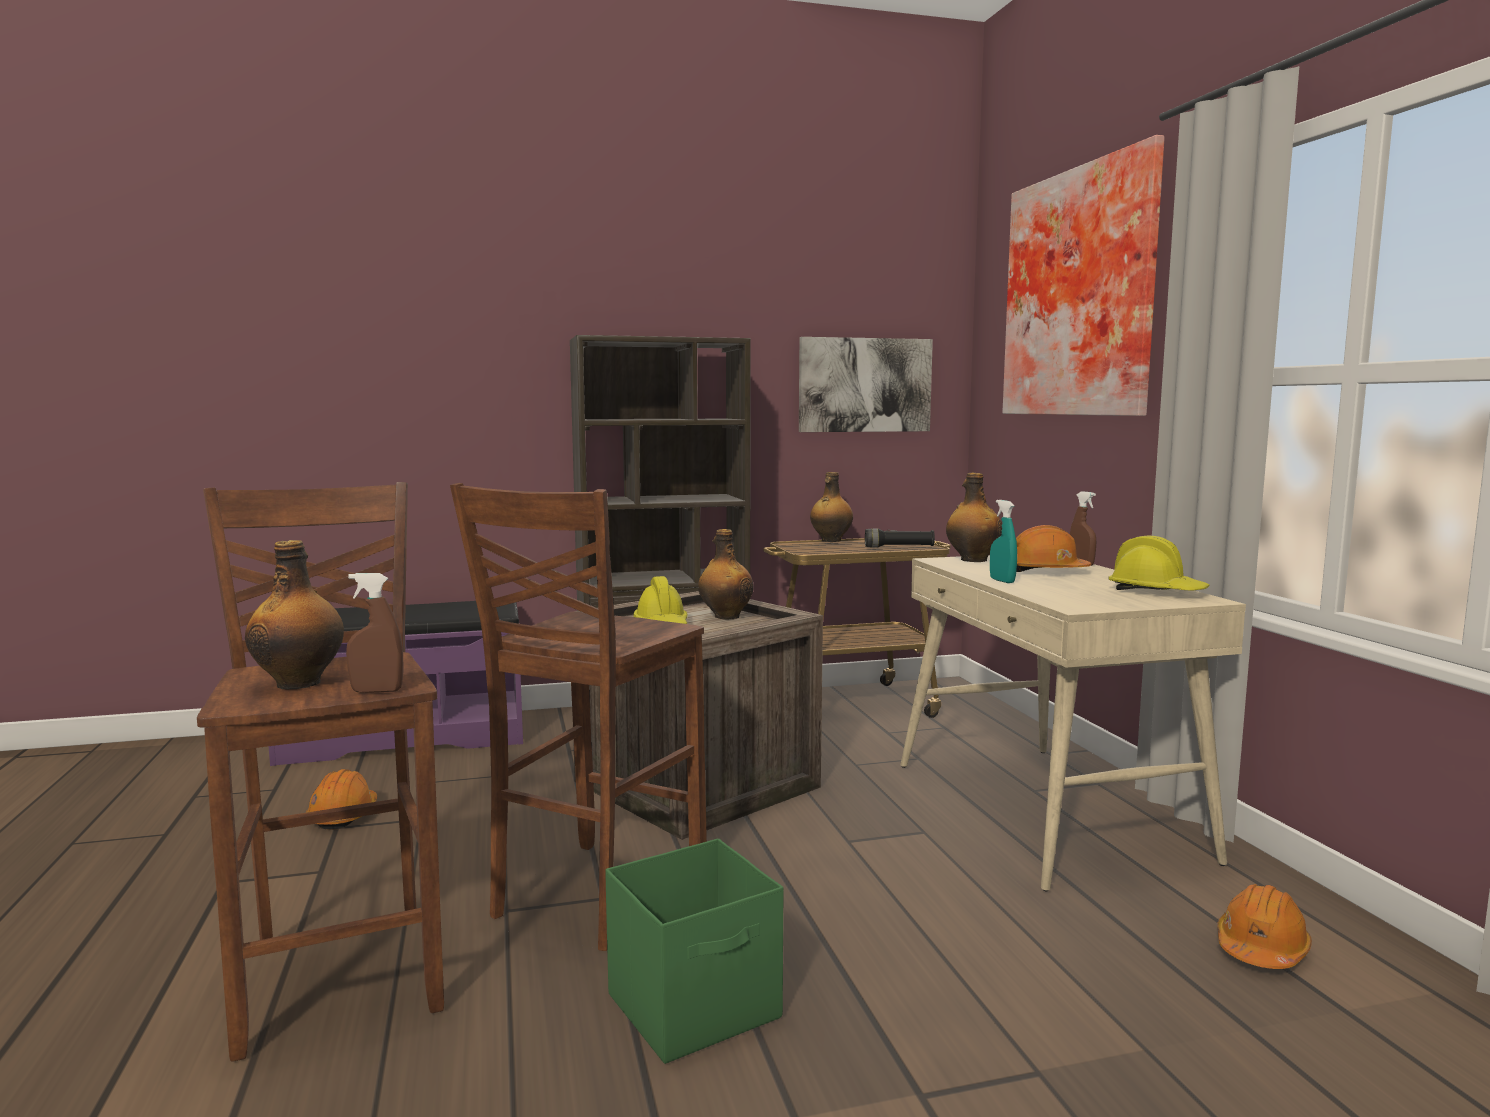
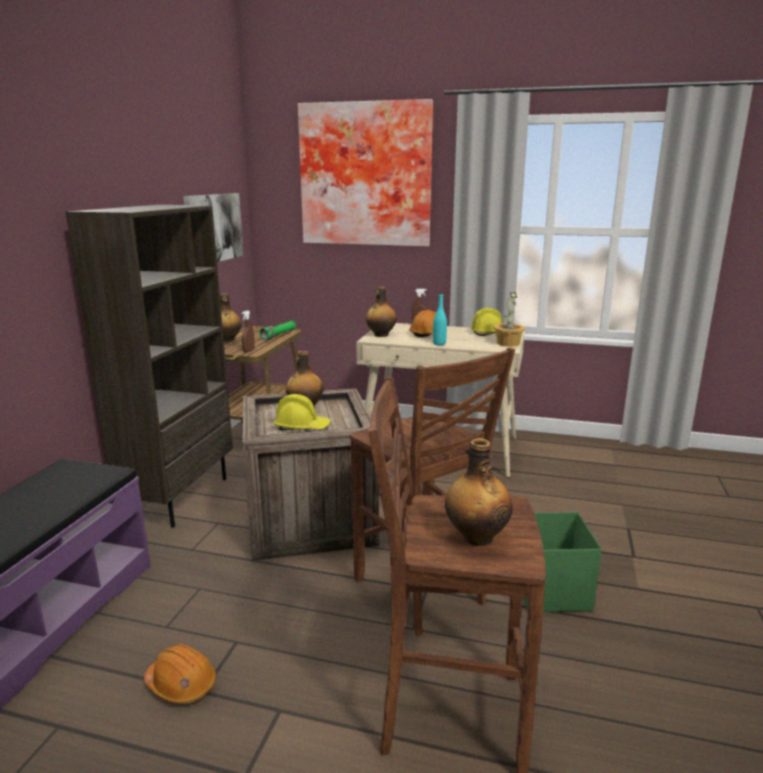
camera: 60 degrees left, 10 degrees up
brown spray bottle [346,573,404,693] -> brown spray bottle moved to [242,310,255,353]
black flashlight [865,528,935,548] -> green flashlight [259,321,296,340]
turquoise spray bottle [990,500,1017,583] -> turquoise bottle [433,293,447,345]
orange hard hat [1217,884,1312,969] -> none
none -> potted plant [494,292,525,347]

